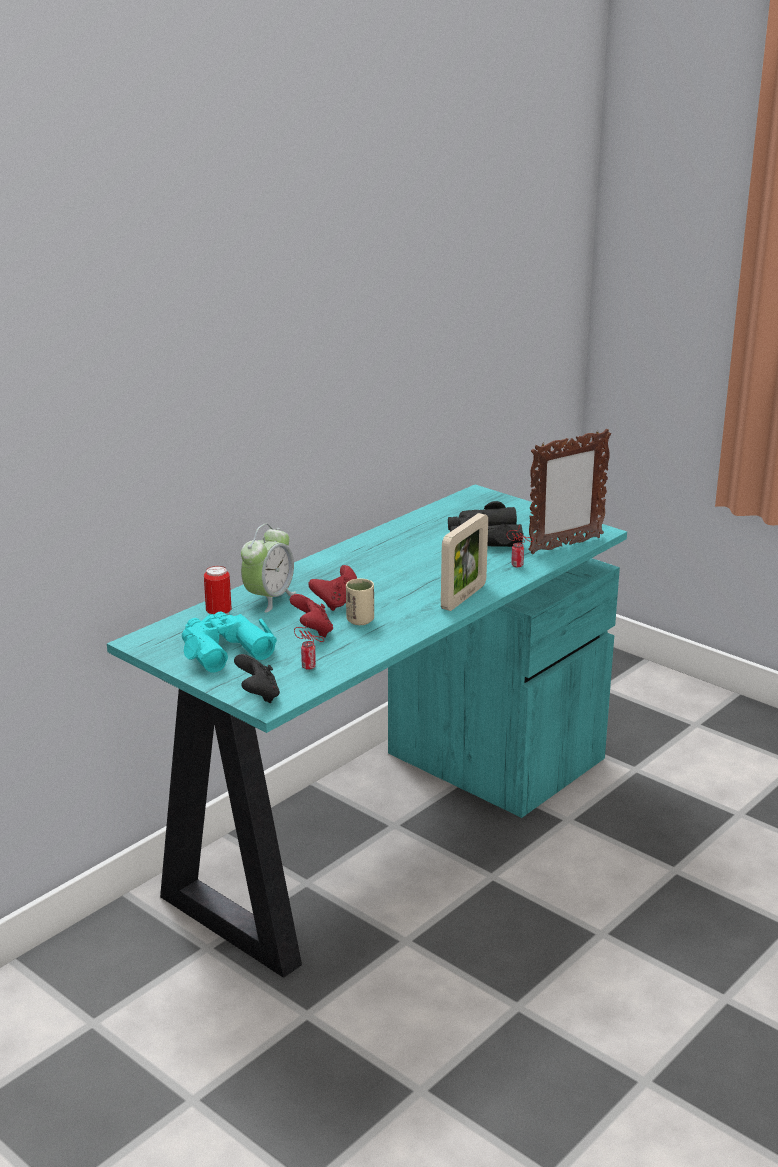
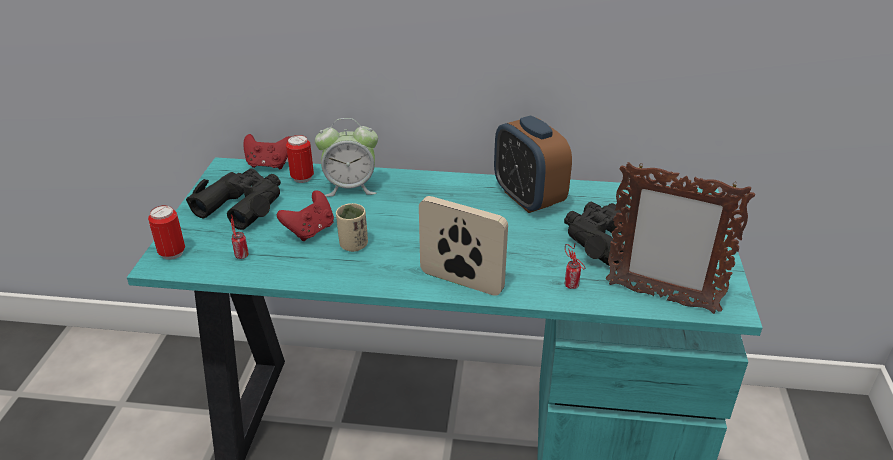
camera: 55 degrees right, 10 degrees up
turquoise binoculars [182,612,277,672] -> black binoculars [186,168,281,230]
black game controller [234,654,280,703] -> can [148,205,185,260]
red game controller [308,565,357,611] -> red game controller moved to [243,134,290,169]
picture frame [441,513,488,611] -> picture frame turned 150 degrees counterclockwise [419,196,508,296]
none -> alarm clock [494,115,572,213]

